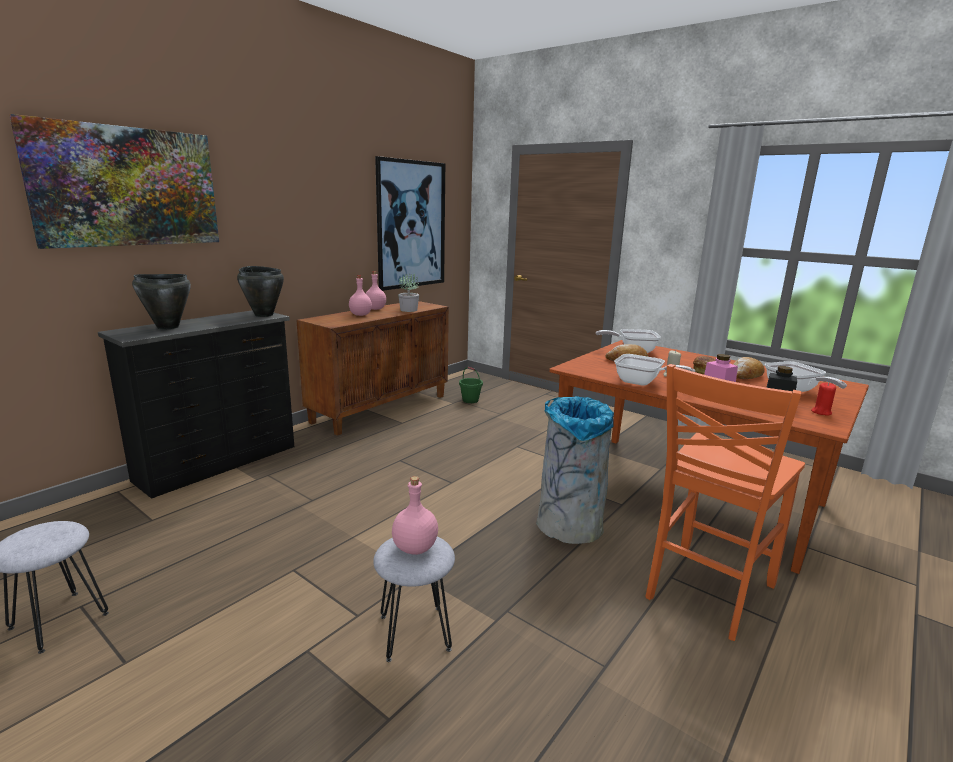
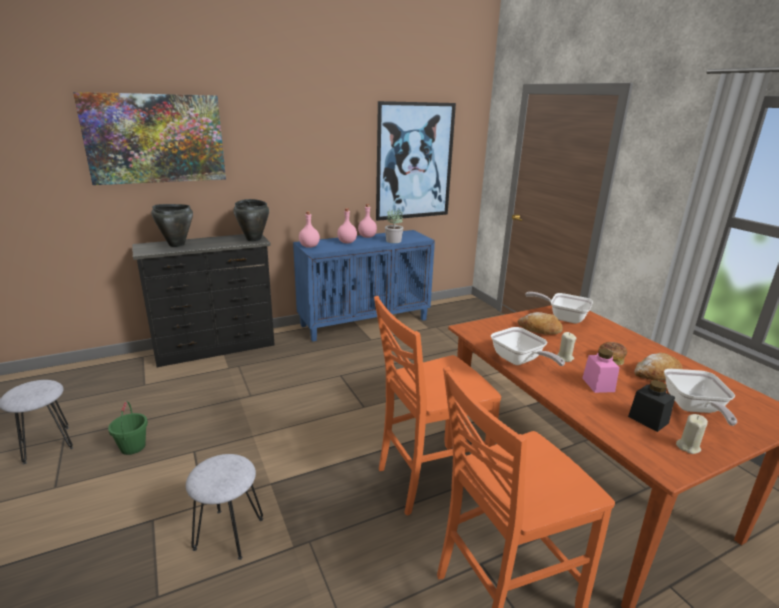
camera: 25 degrees right, 5 degrees up
brown cabinet [296,301,449,436] -> blue cabinet [293,230,435,342]
pink bottle [392,476,438,555] -> pink bottle moved to [299,211,320,248]
green bucket [459,367,483,403] -> green bucket moved to [108,401,148,455]
grey trash can [536,396,614,544] -> orange chair [374,296,501,516]
red candle [811,382,836,416] -> beige candle [676,414,708,454]

